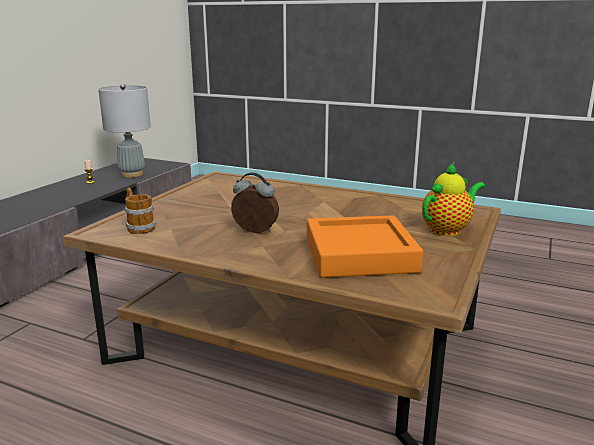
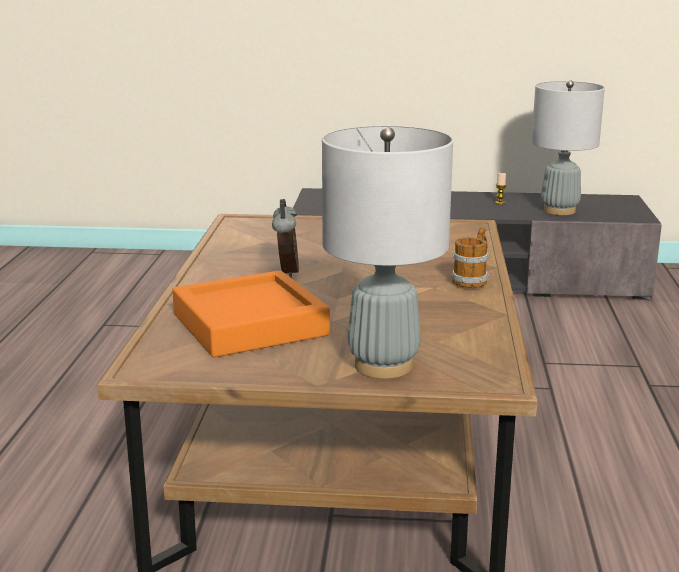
camera: 70 degrees right, 0 degrees up
mug [124,187,156,234] -> mug moved to [451,228,489,288]
teapot [422,162,485,236] -> grey table lamp [322,126,453,379]

